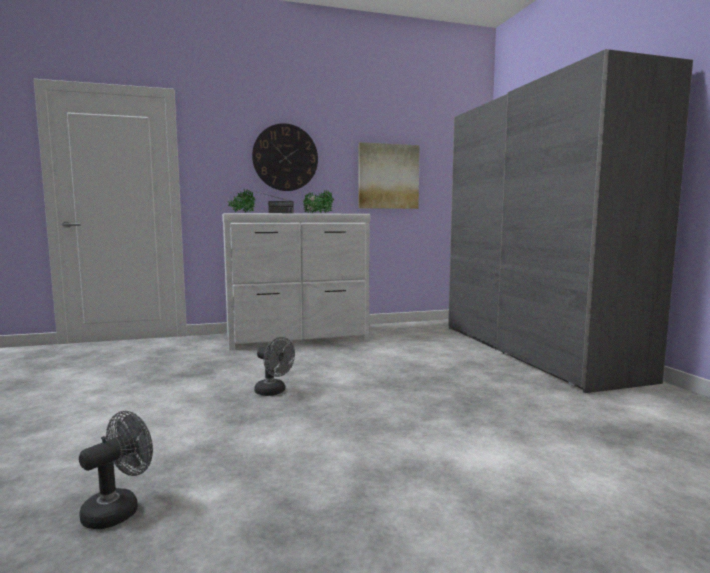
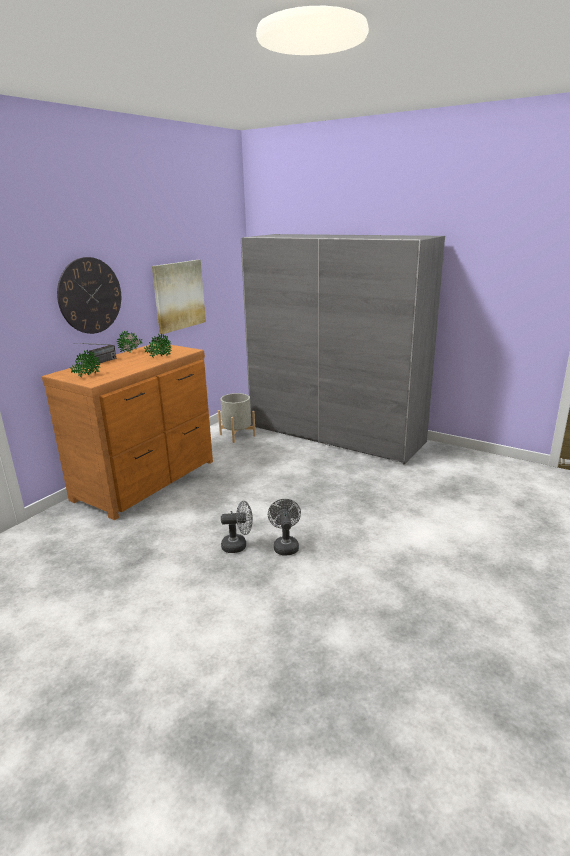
camera: 40 degrees left, 15 degrees up
grey fan [79,411,153,529] -> grey fan moved to [268,499,301,555]
white dresser [222,213,370,350] -> brown dresser [42,343,213,520]
none -> grey planter [218,393,256,443]

